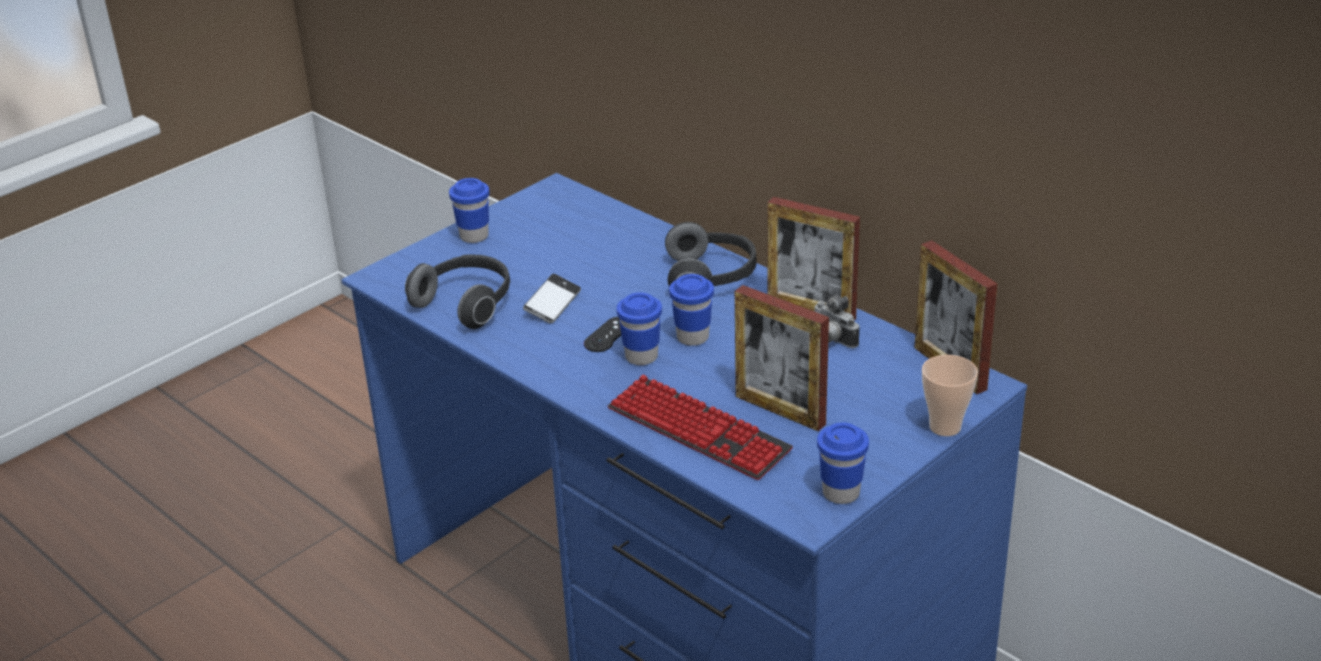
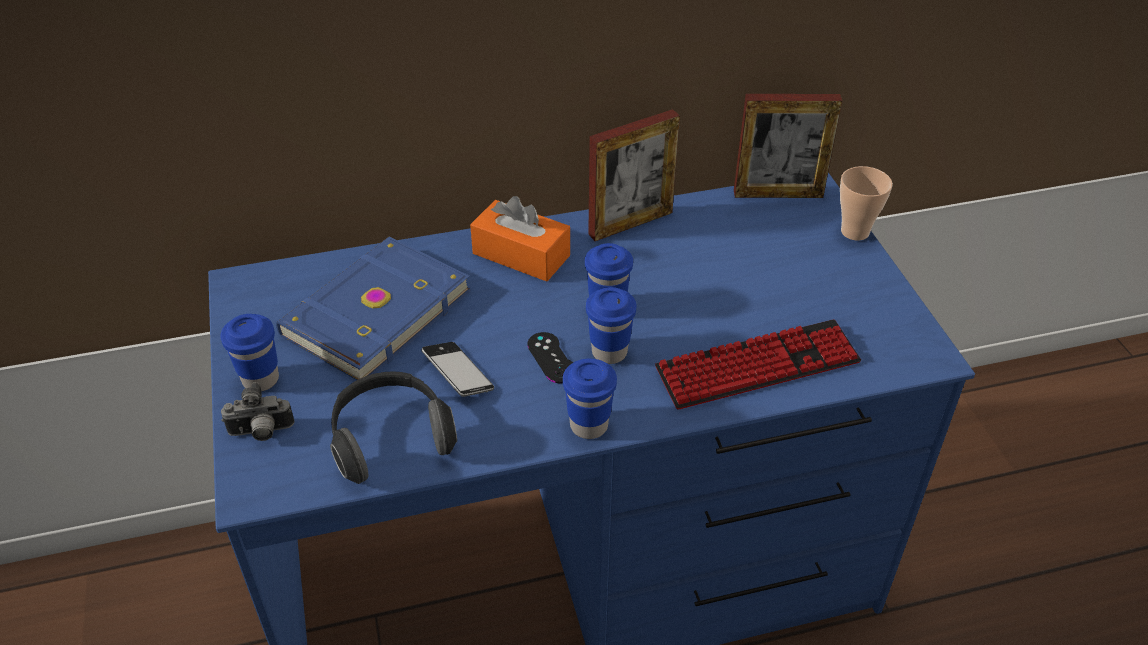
camera: 60 degrees left, 10 degrees up
headphones [665,222,757,287] -> orange tissue box [470,196,570,281]
picture frame [735,285,829,431] -> none
camera [814,295,859,348] -> camera moved to [221,382,295,441]
blue cup [817,423,869,504] -> blue cup moved to [563,359,617,439]
none -> blue book [276,237,471,380]

